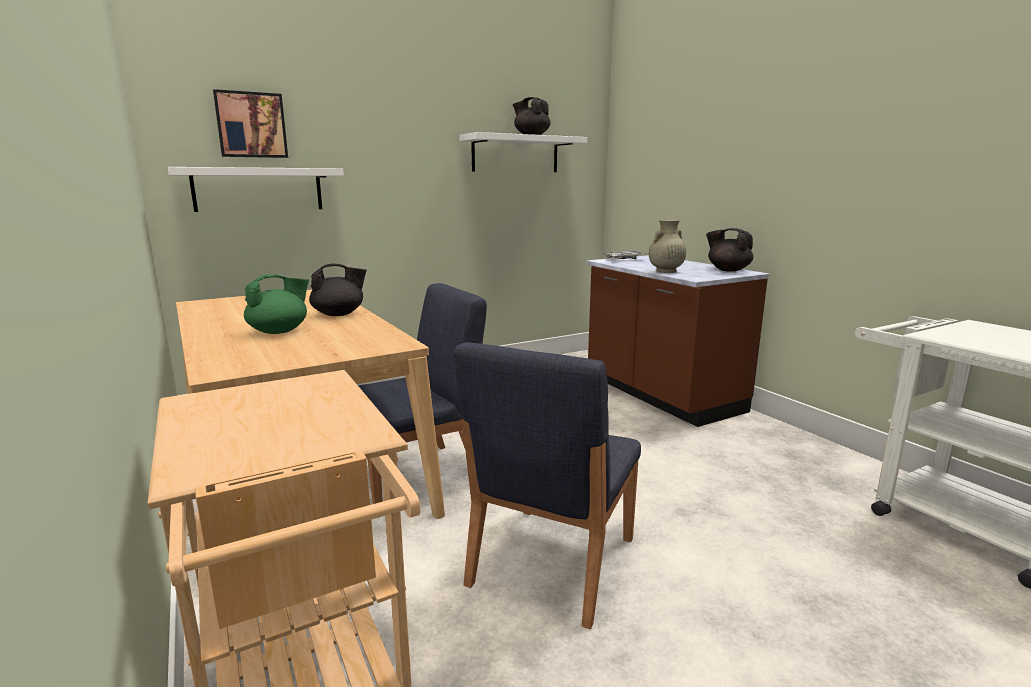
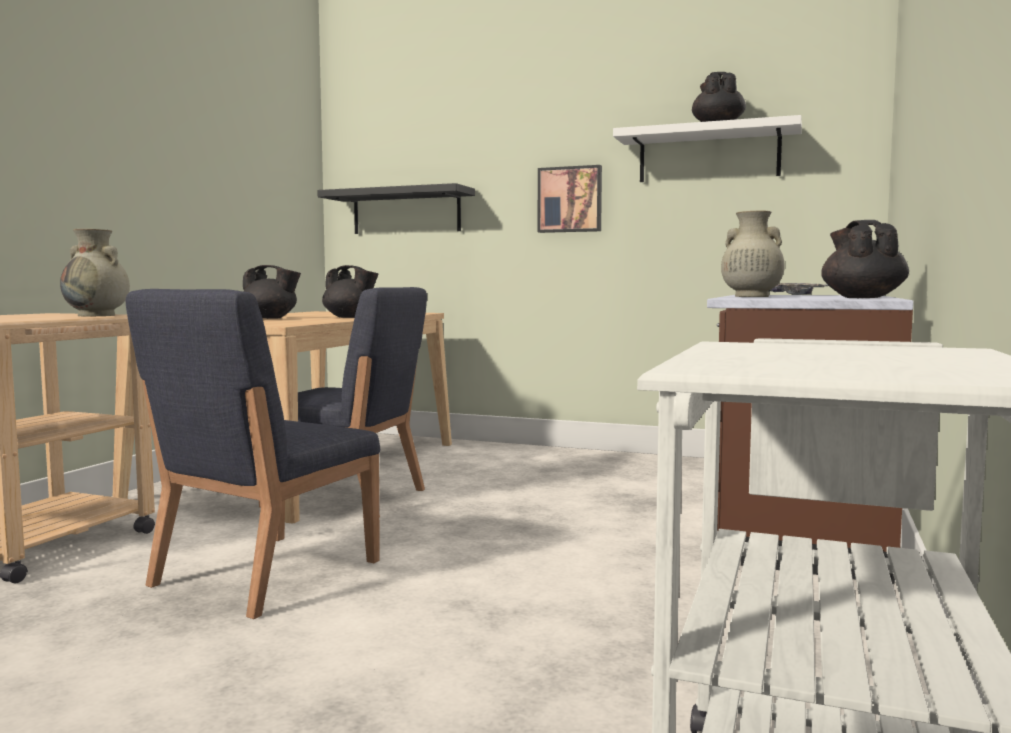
camera: 50 degrees right, 10 degrees down
white shelf [168,167,344,212] -> black shelf [317,183,475,234]
picture [213,89,288,158] -> picture moved to [537,165,602,233]
green teapot [244,275,309,334] -> black teapot [243,265,301,319]
blue chair [454,342,641,629] -> blue chair turned 45 degrees counterclockwise [126,289,380,619]
none -> beige vase [60,229,130,316]

